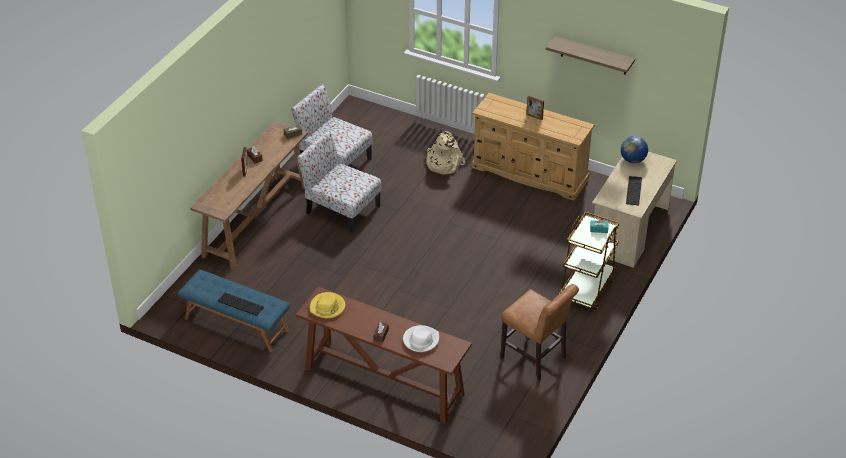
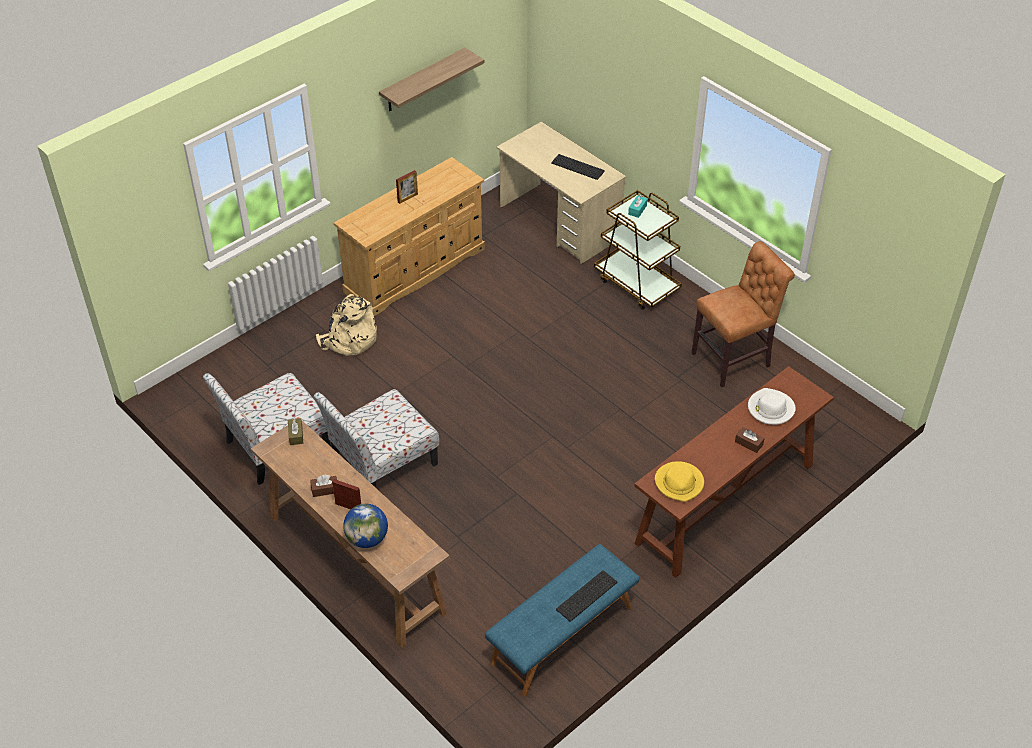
camera: 70 degrees left, 5 degrees up
globe [621,136,648,163] -> globe moved to [343,504,388,548]

